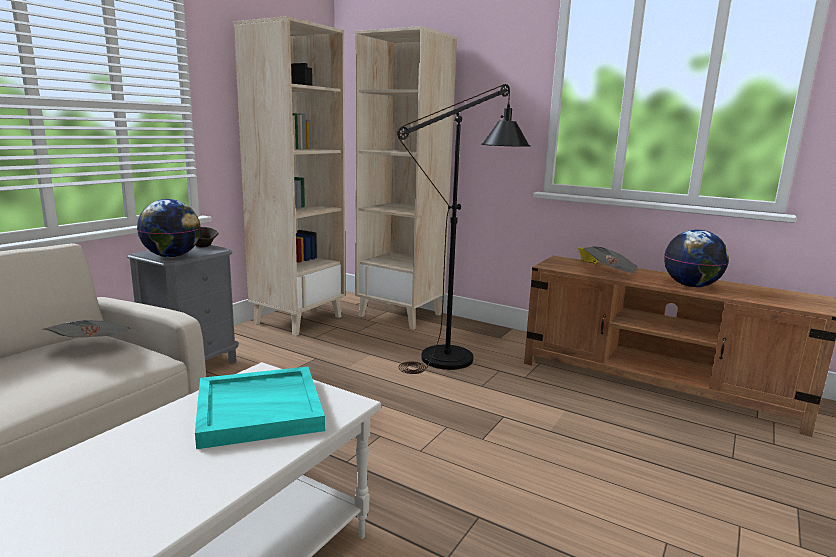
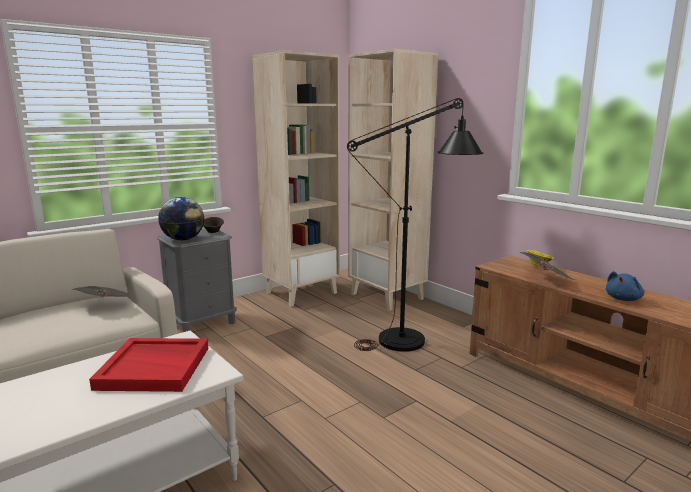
camera: 20 degrees right, 0 degrees up
turquoise tray [195,367,325,449] -> red tray [89,338,208,392]
globe [664,229,729,287] -> blue plush toy [606,271,644,301]

